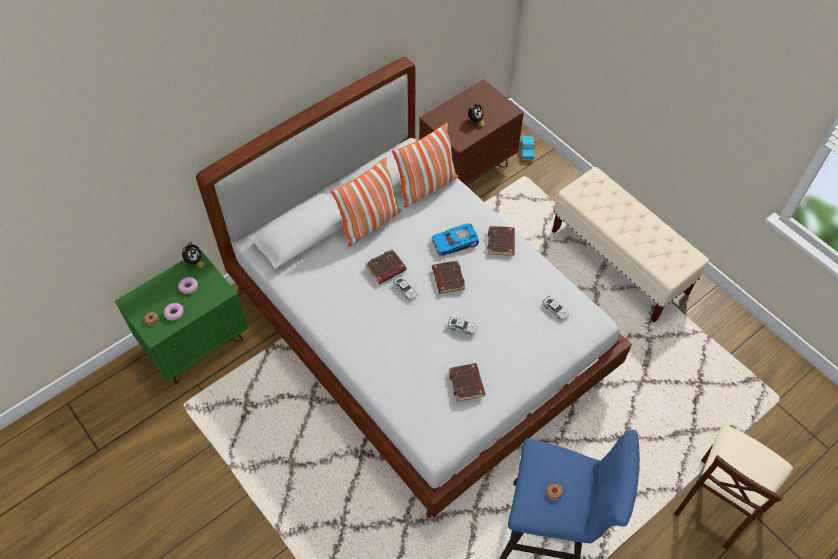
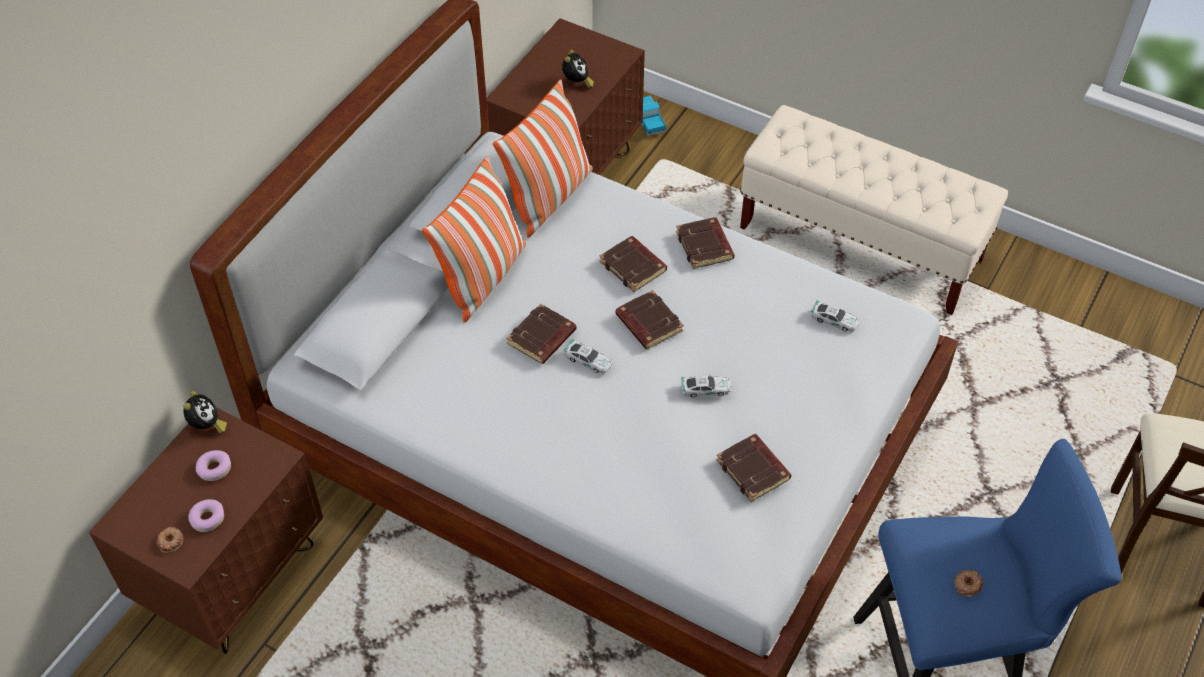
camera: 20 degrees left, 5 degrees down
green nightstand [115,249,248,384] -> brown nightstand [89,407,323,654]
toy car [432,223,479,256] -> brown book [600,236,667,292]

